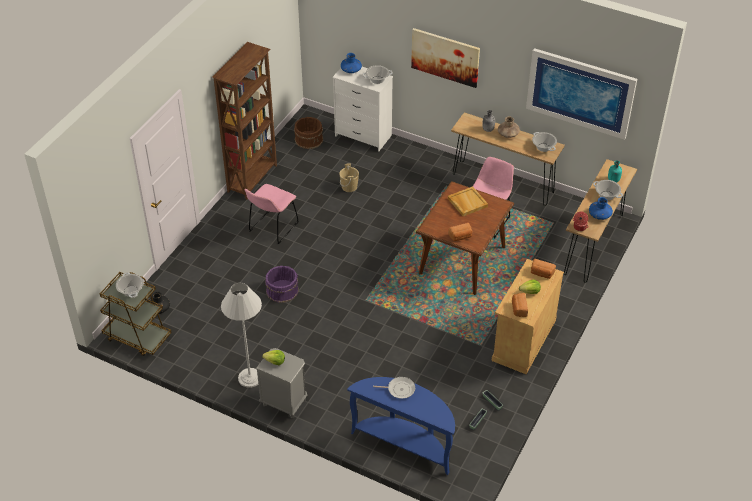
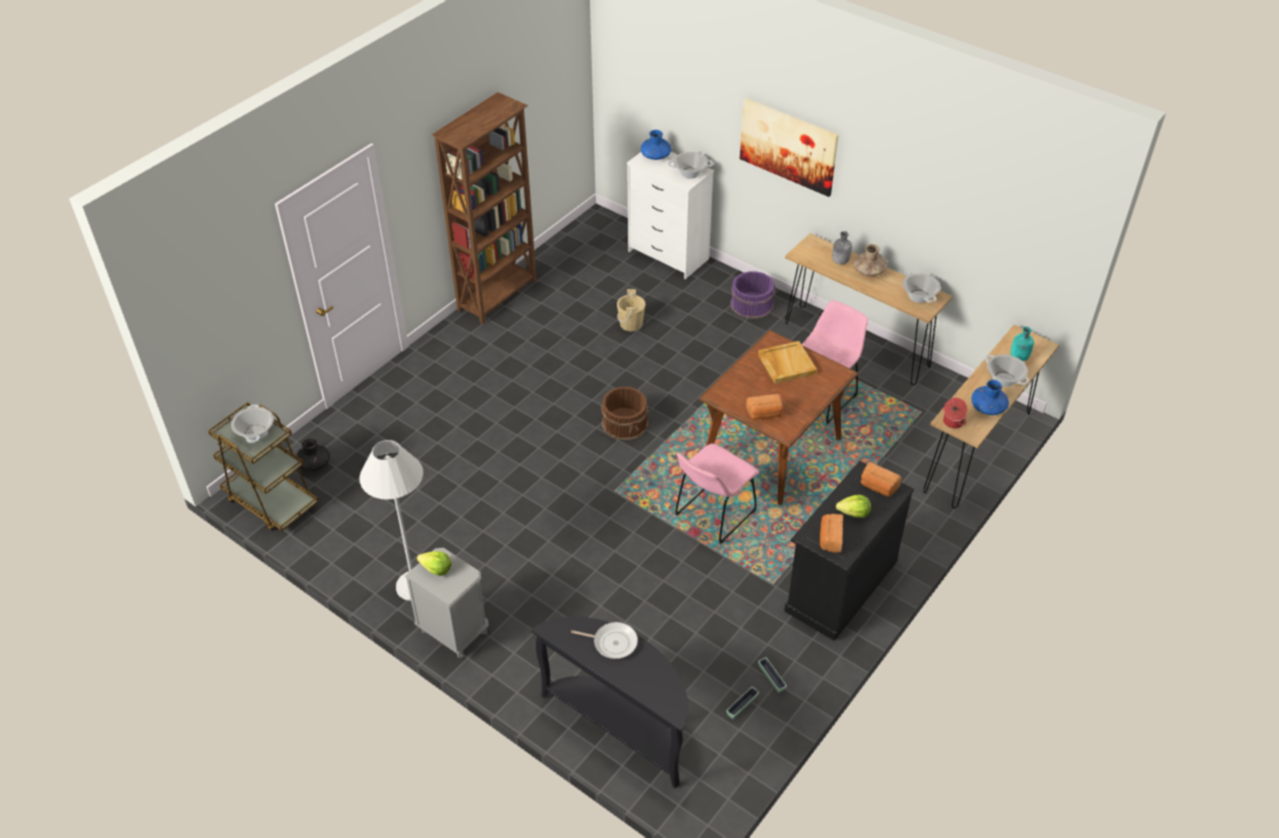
camera: 10 degrees right, 0 degrees up
pink chair [244,184,298,244] -> pink chair moved to [675,443,759,544]
purple bucket [265,266,299,303] -> purple bucket moved to [730,271,775,319]
brown bucket [294,117,323,149] -> brown bucket moved to [601,387,648,440]
blue console table [347,377,455,475] -> black console table [531,617,688,789]
beige cabinet [492,259,564,374] -> black cabinet [784,461,914,641]
picture [526,48,637,140] -> none

